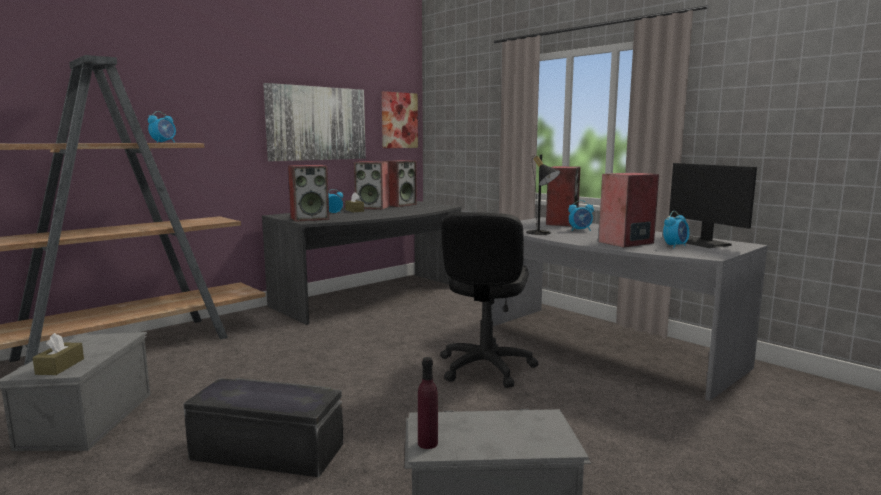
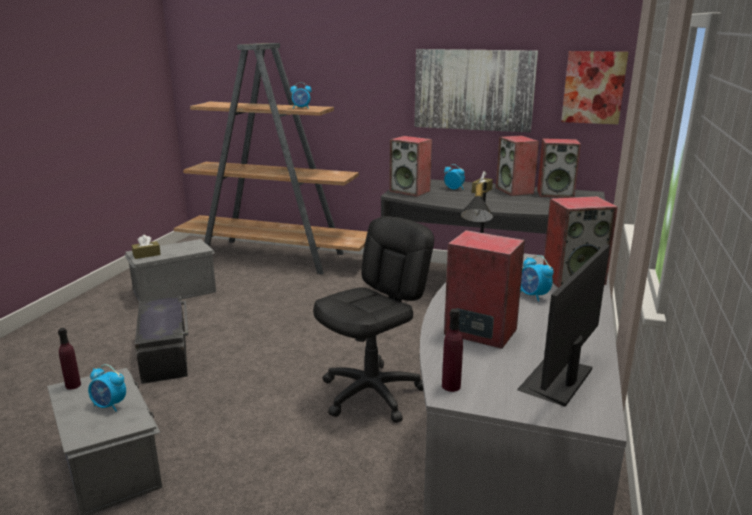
camera: 60 degrees right, 10 degrees up
black office chair [440,212,539,388] -> black office chair turned 150 degrees clockwise [313,216,434,423]
alarm clock [663,211,689,248] -> alarm clock moved to [88,364,126,411]
none -> purple bottle [442,308,463,392]

